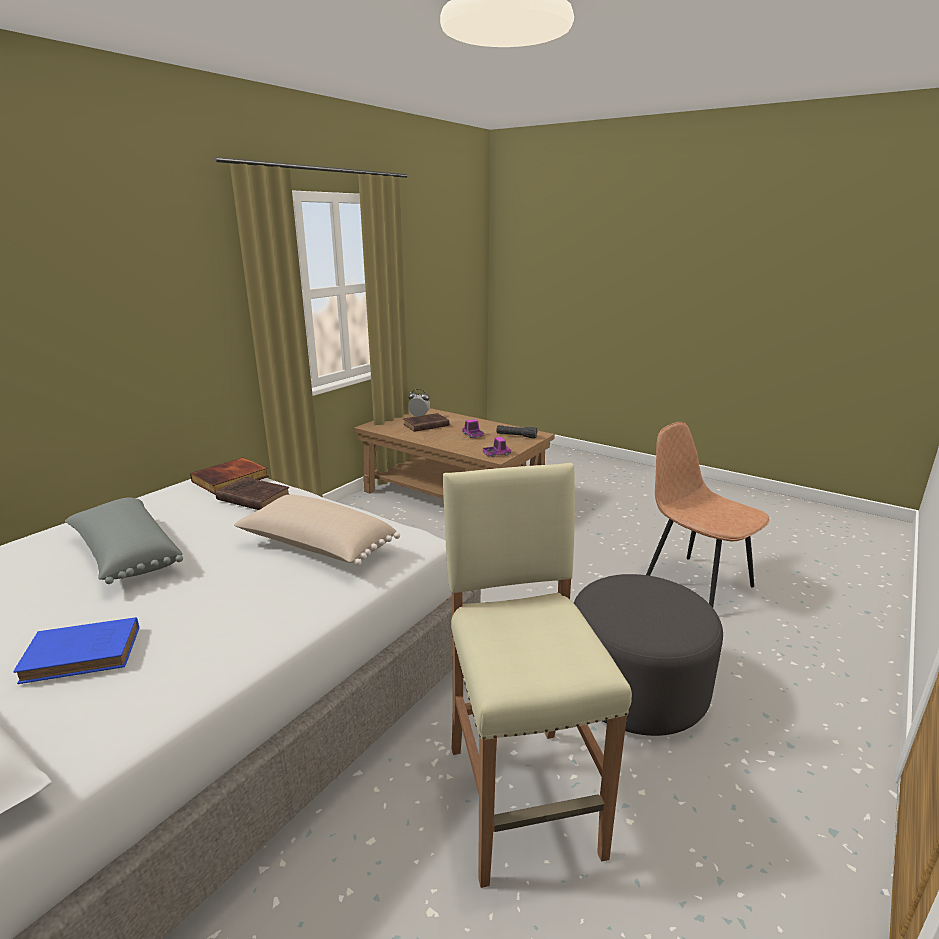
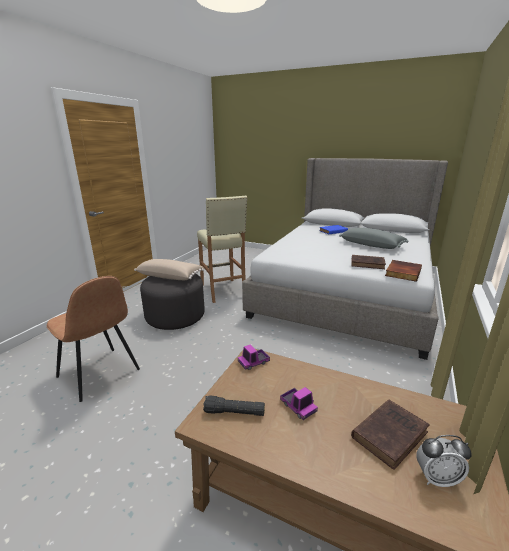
camera: 170 degrees right, 0 degrees up
beige pillow [234,495,400,566] -> beige pillow moved to [134,259,204,280]

